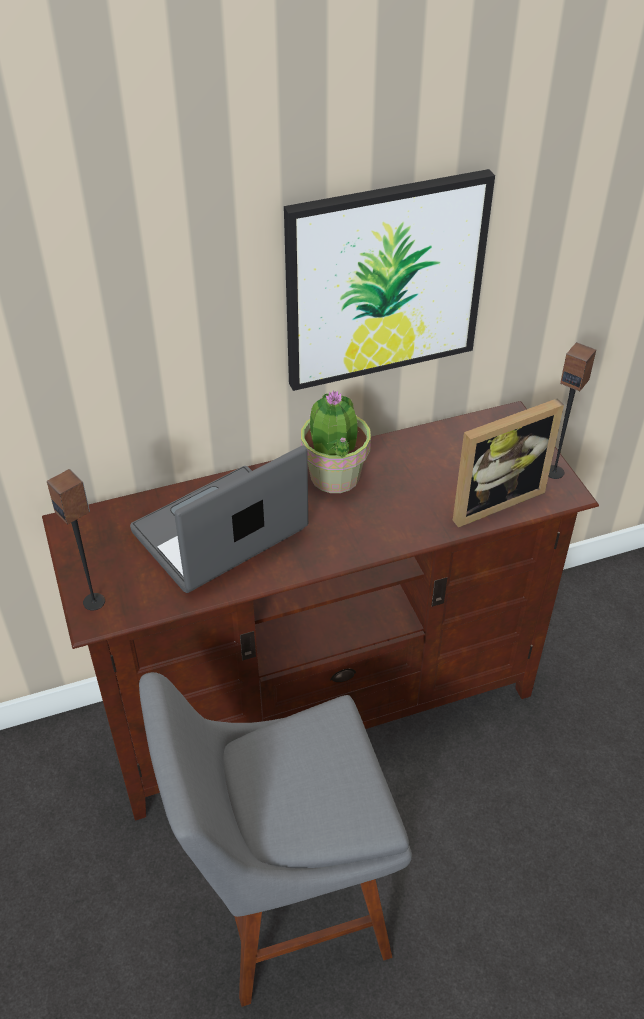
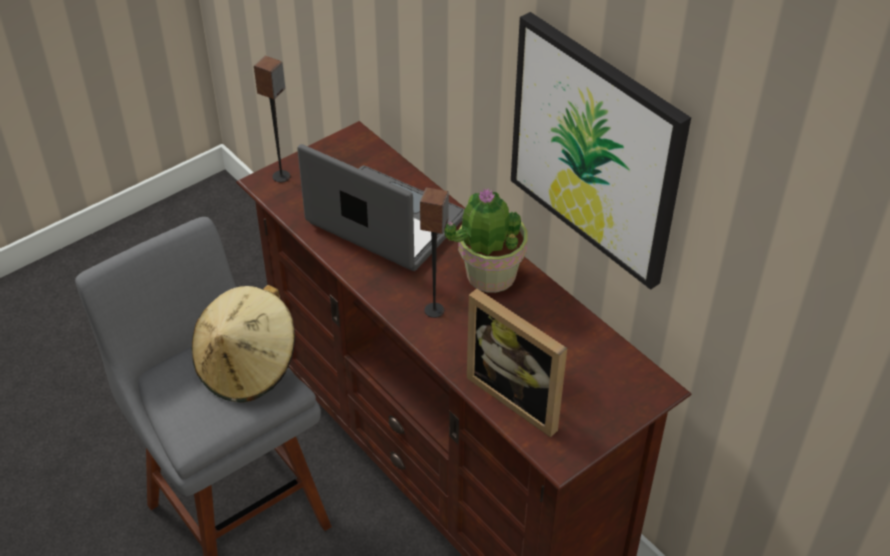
camera: 70 degrees right, 0 degrees up
speaker [548,342,596,479] -> speaker moved to [420,187,449,318]
none -> beige hat [191,285,295,403]

